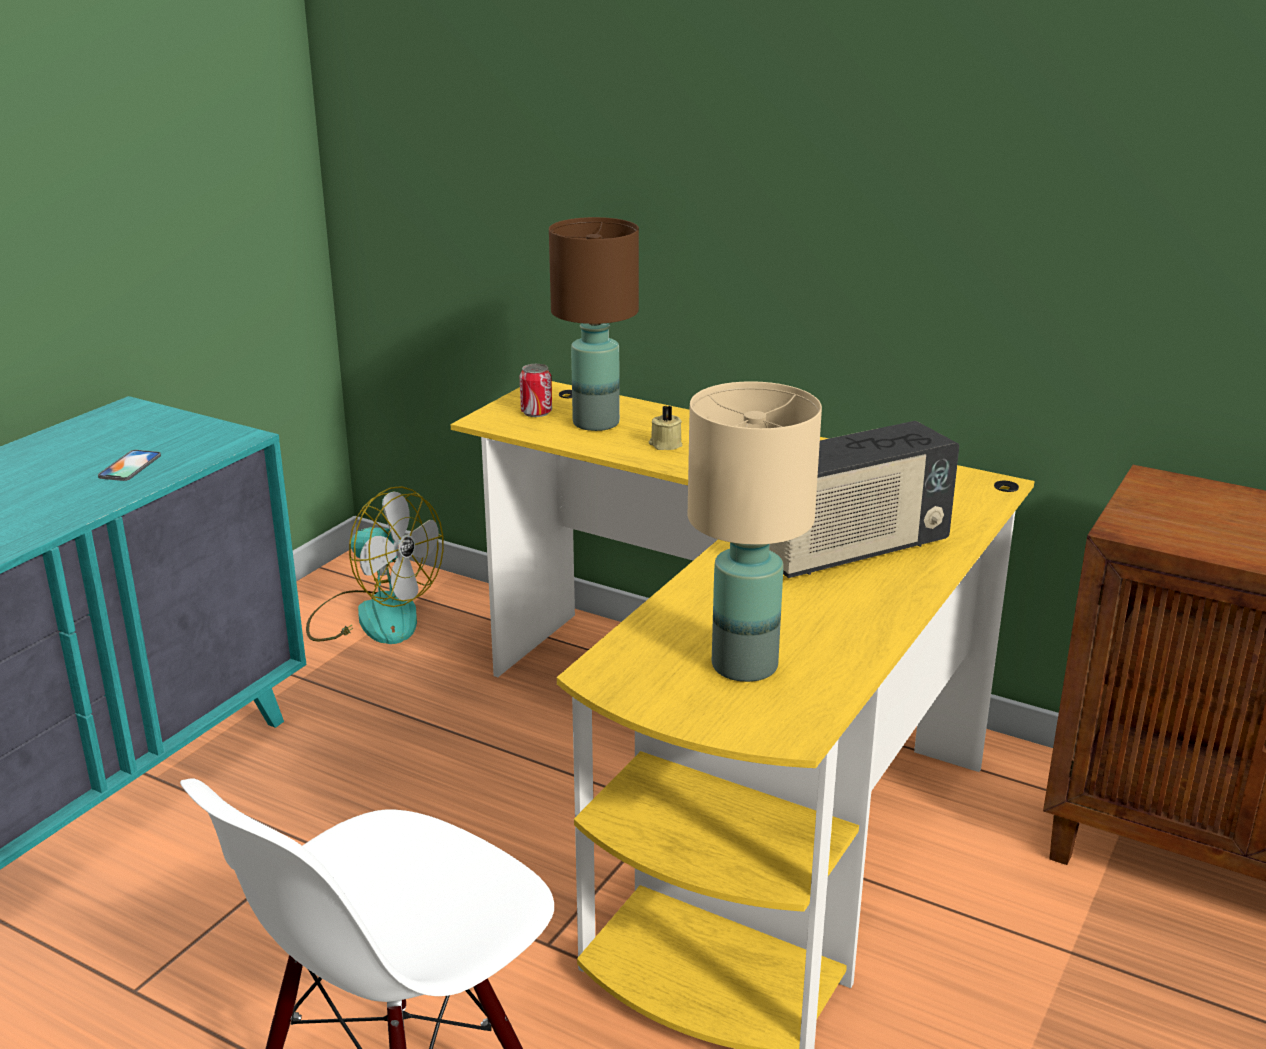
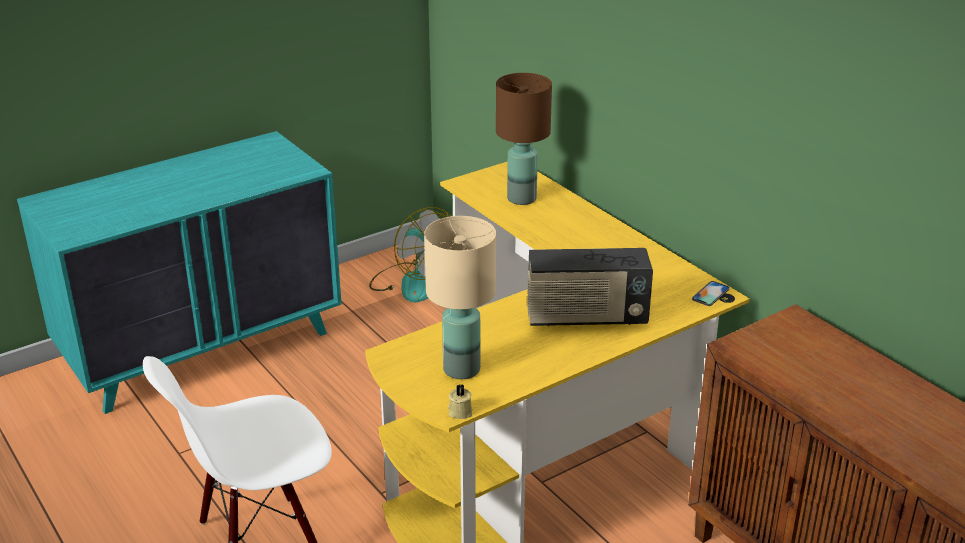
camera: 25 degrees right, 5 degrees up
phone [98,450,161,481] -> phone moved to [692,281,730,306]
can [520,364,552,417] -> none
beige candle [649,406,682,450] -> beige candle moved to [448,384,473,419]

